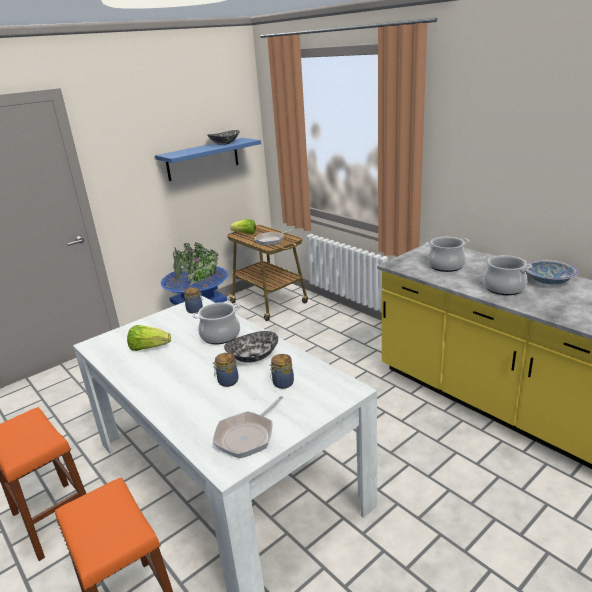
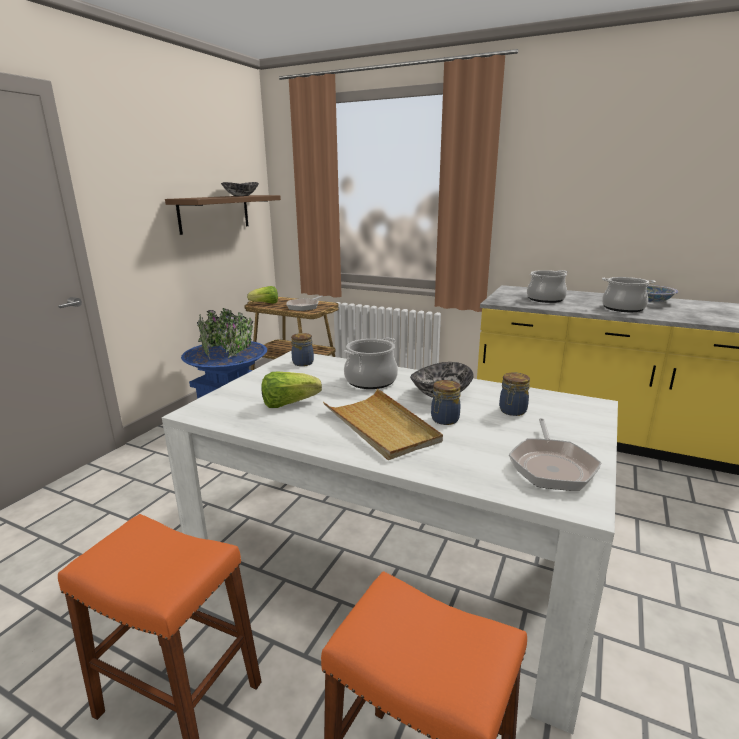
camera: 25 degrees left, 5 degrees down
blue shelf [155,138,261,181] -> brown shelf [165,195,281,235]
none -> beige tray [323,388,443,460]

